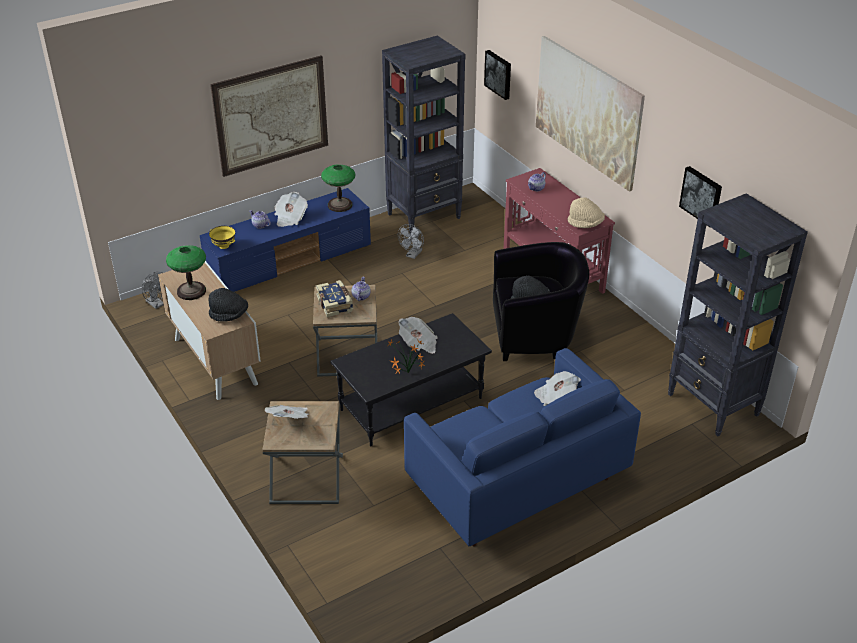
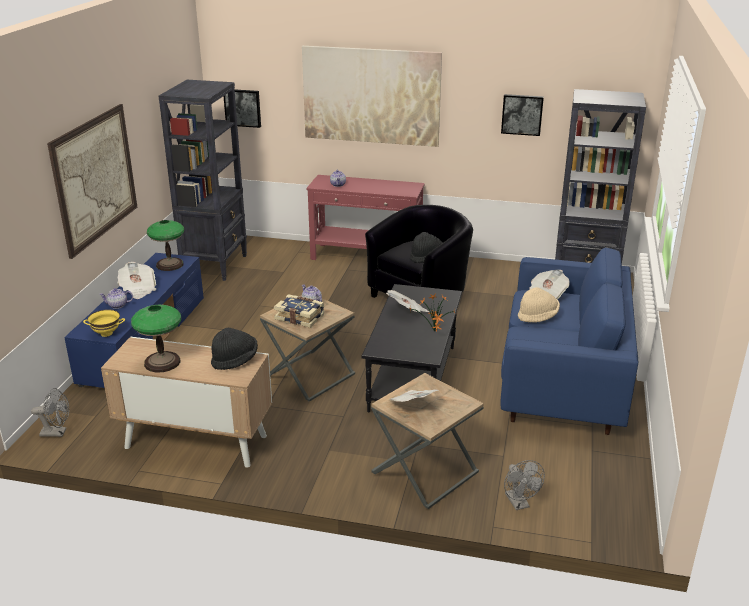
camera: 45 degrees left, 10 degrees down
grey fan [398,224,424,259] -> grey fan moved to [504,460,545,510]
beige hat [567,197,605,228] -> beige hat moved to [518,287,560,323]

